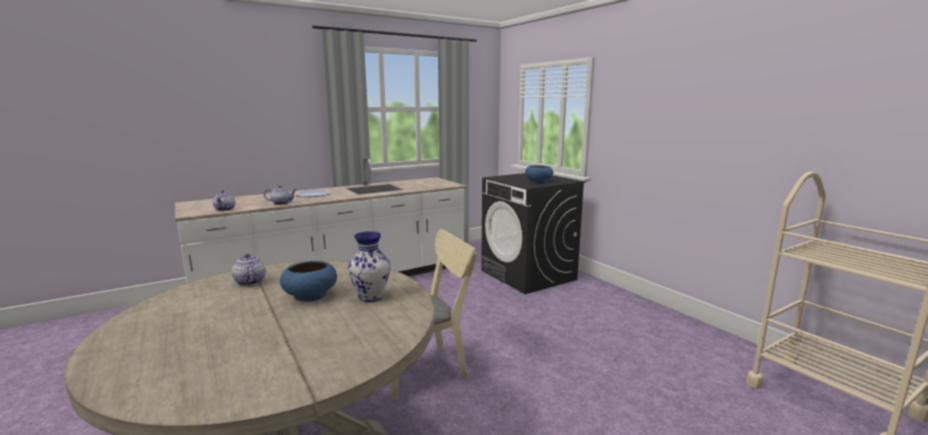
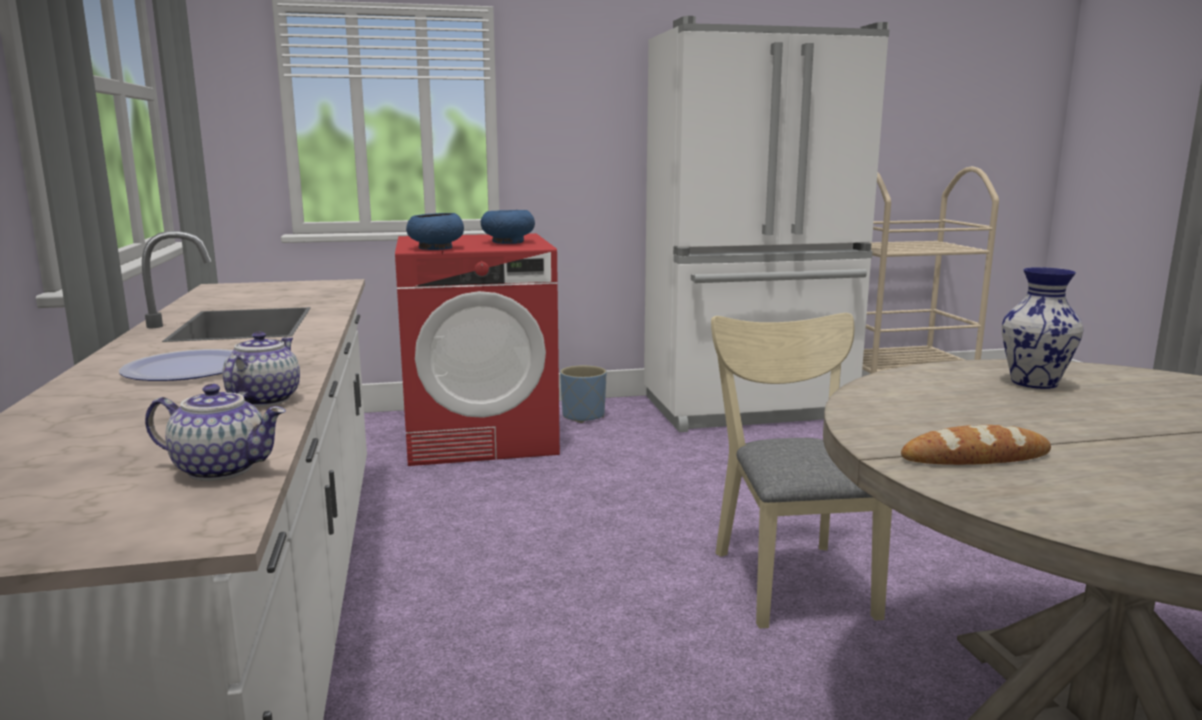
camera: 70 degrees left, 0 degrees up
teapot [232,254,266,286] -> bread [901,425,1051,465]
blue bowl [280,261,337,302] -> blue bowl moved to [406,213,464,250]
black washing machine [481,173,586,294] -> red washing machine [395,233,560,466]
none -> blue planter [560,365,607,423]
none -> white fridge [644,16,890,432]

